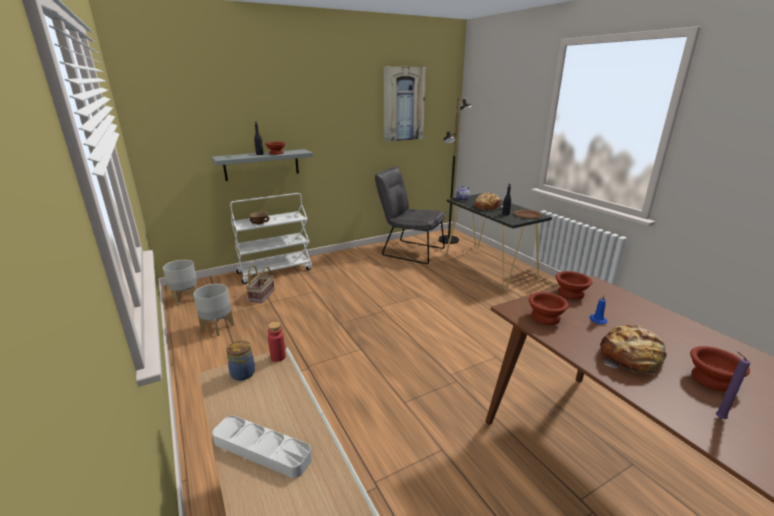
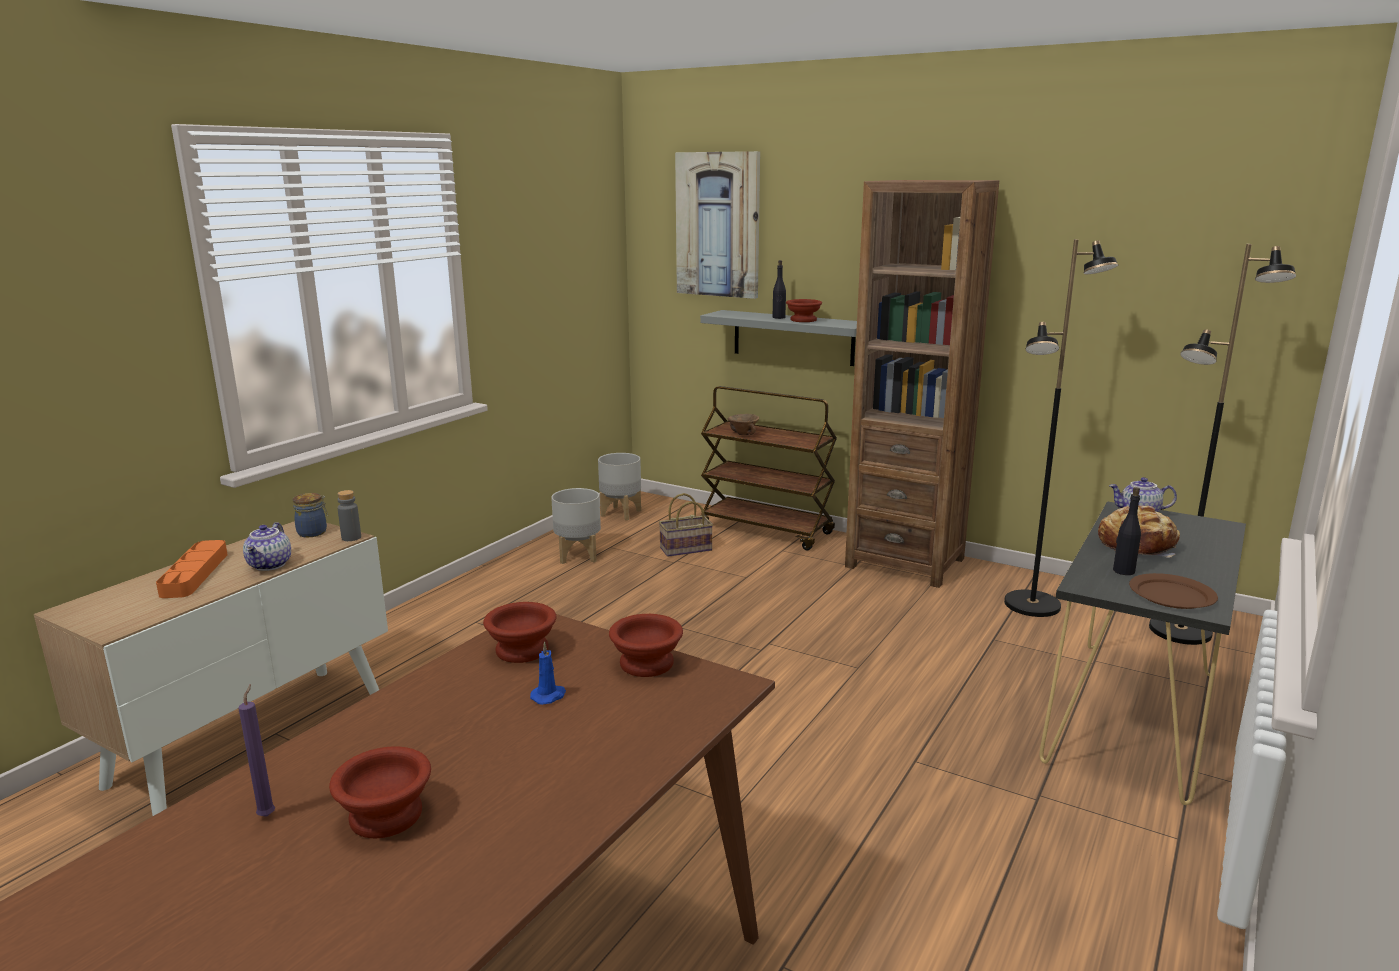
camera: 60 degrees right, 5 degrees down
grey tray [212,415,312,478] -> orange tray [156,540,228,598]
white cart [230,193,312,284] -> brown cart [701,386,837,551]
red bottle [268,322,286,362] -> grey bottle [337,490,361,541]
grey chair [375,166,446,264] -> black floor lamp [1004,239,1118,617]
picture [384,67,426,142] -> picture moved to [675,151,760,299]
bread [600,324,667,375] -> none
none -> teapot [243,522,291,571]
none -> brown bookcase [845,180,999,588]

